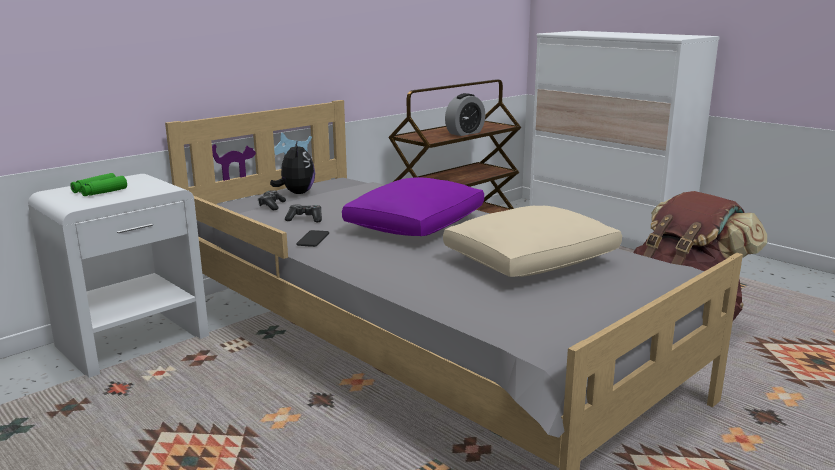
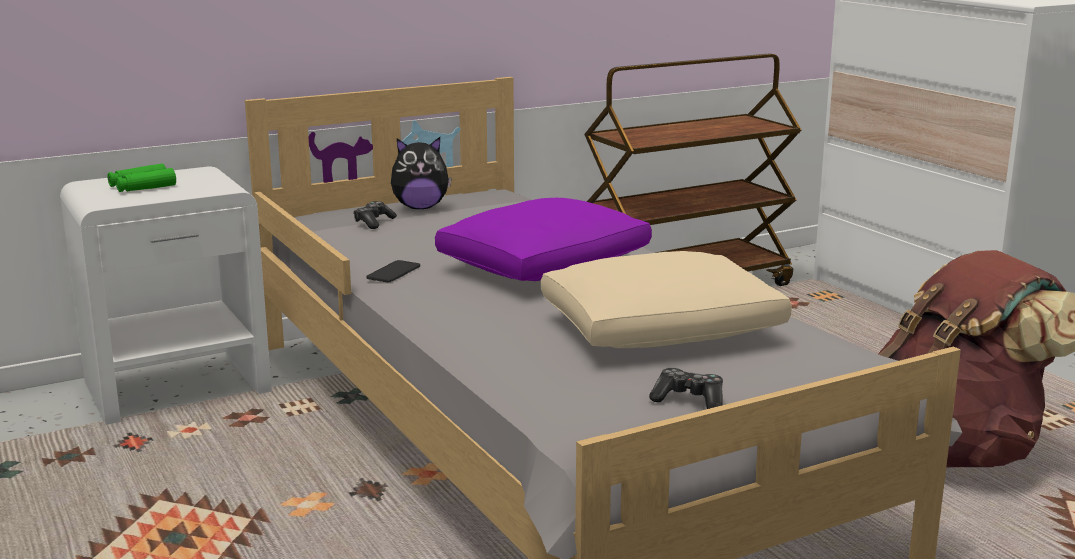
camera: 15 degrees right, 0 degrees up
plush toy [270,141,315,194] -> plush toy turned 75 degrees clockwise [391,137,452,209]
game controller [285,204,322,222] -> game controller moved to [649,368,723,409]
alarm clock [445,93,485,136] -> none

